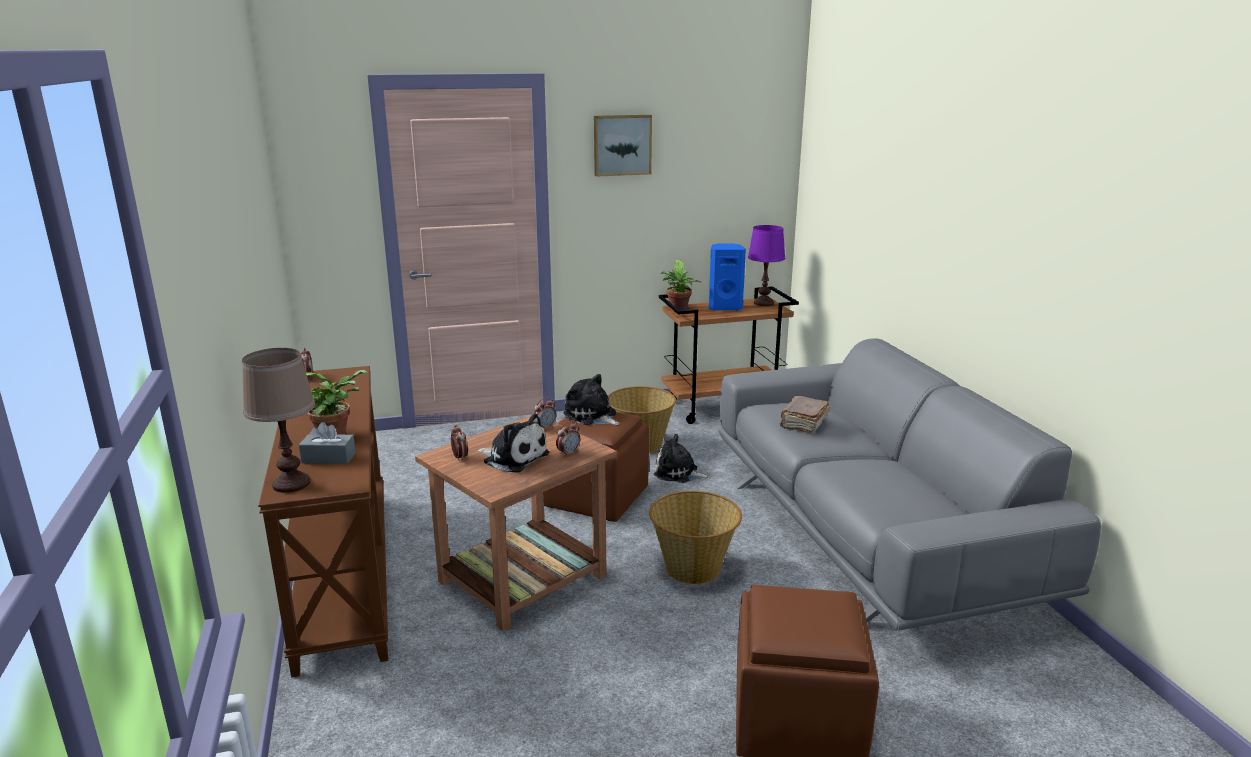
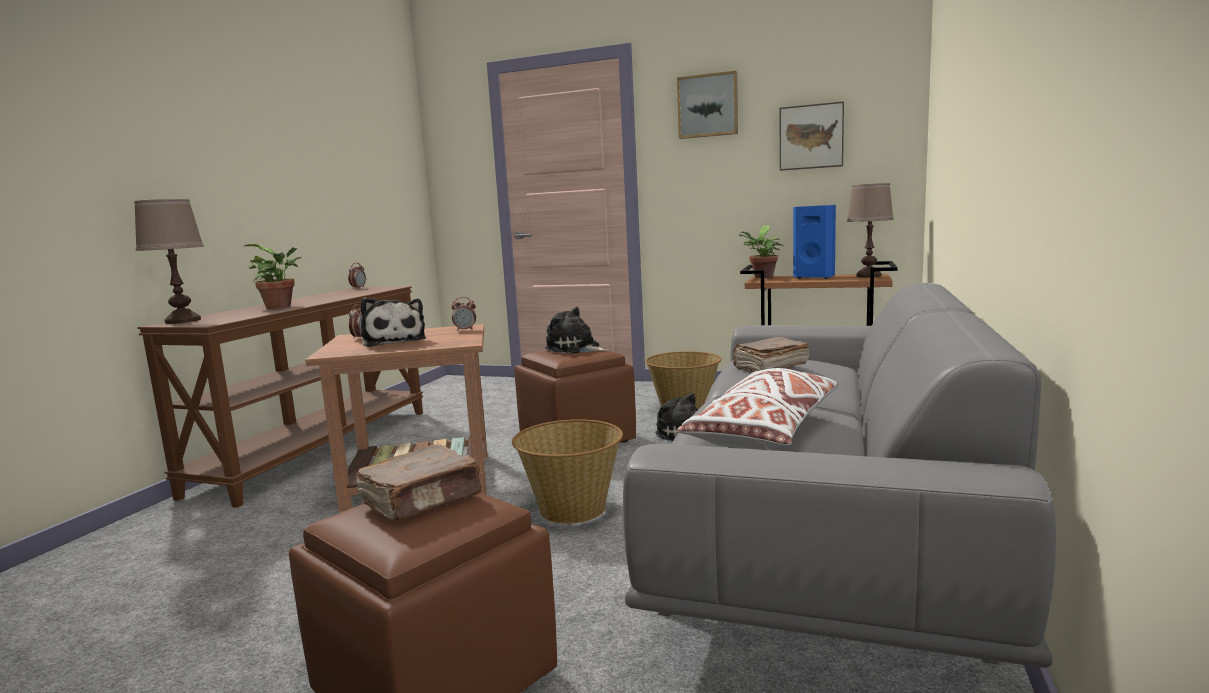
camera: 35 degrees right, 10 degrees down
grey tissue box [299,422,356,464] -> none
alarm clock [556,421,580,457] -> none
plush toy [563,374,620,425] -> plush toy turned 45 degrees counterclockwise [545,307,608,354]
purple table lamp [748,225,785,306] -> brown table lamp [847,183,894,277]
none -> brown book [356,444,482,520]
none -> white pillow [677,368,839,450]
none -> picture [780,101,844,171]

